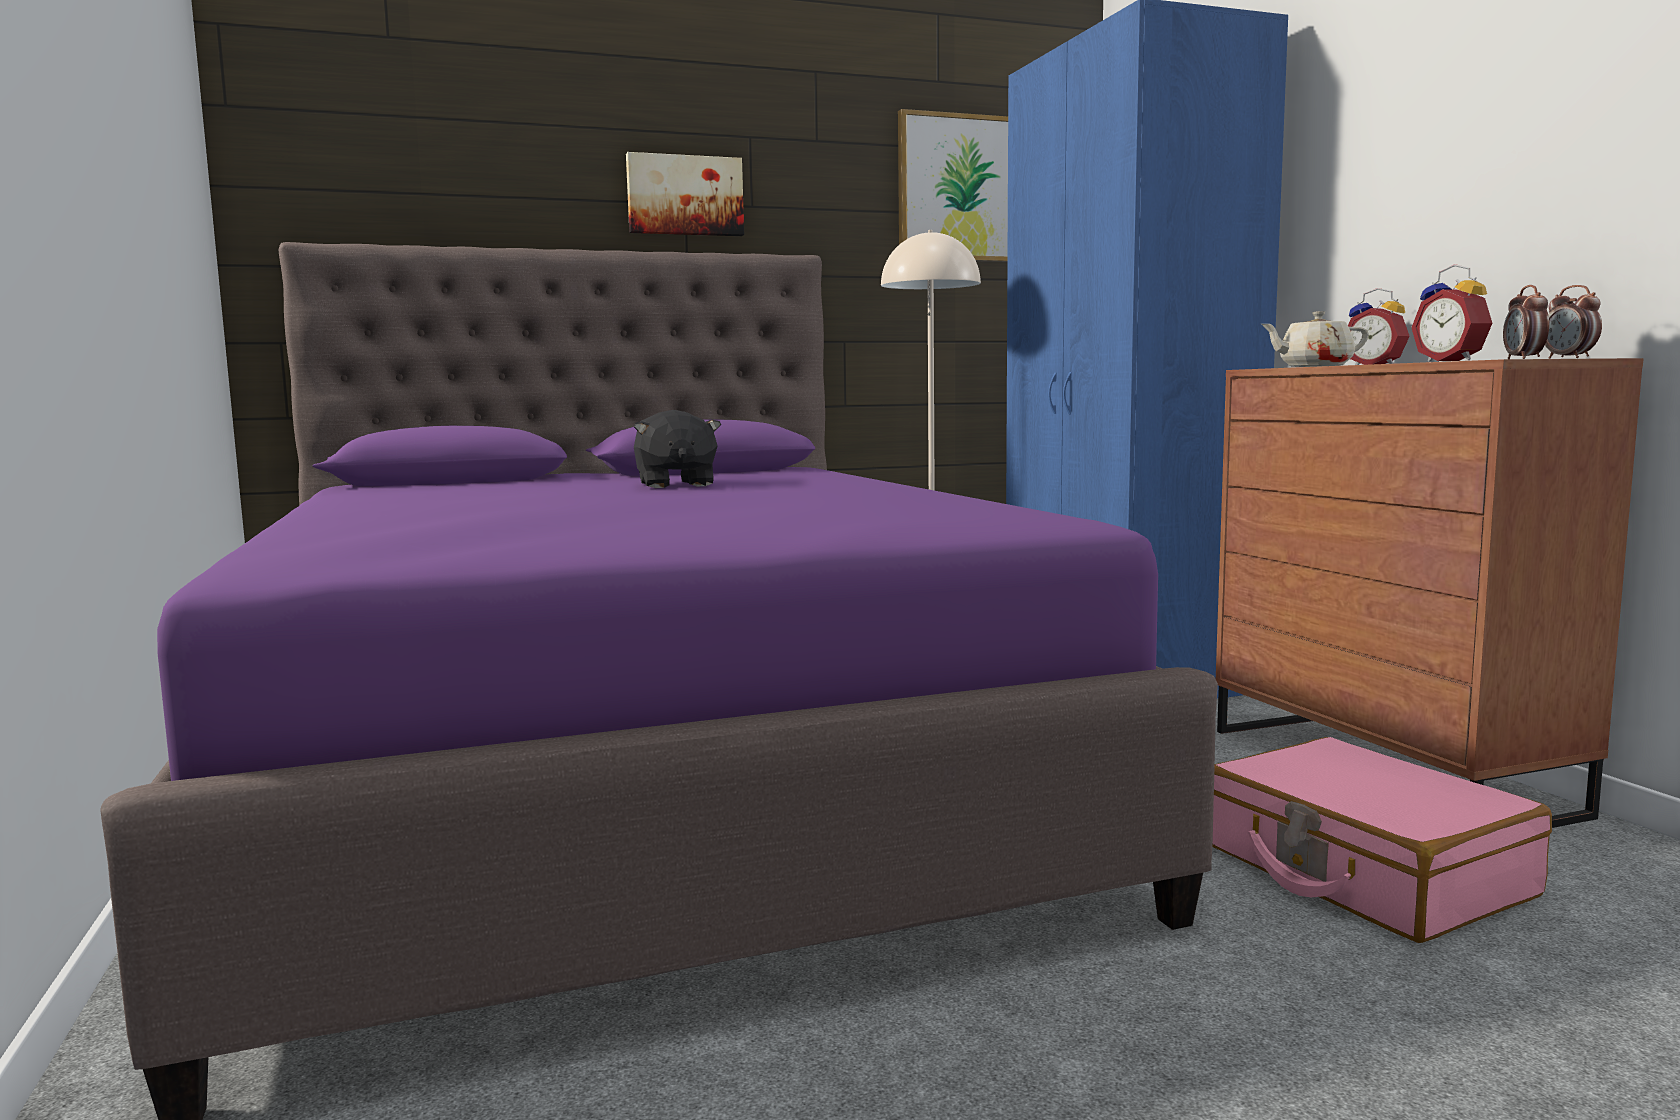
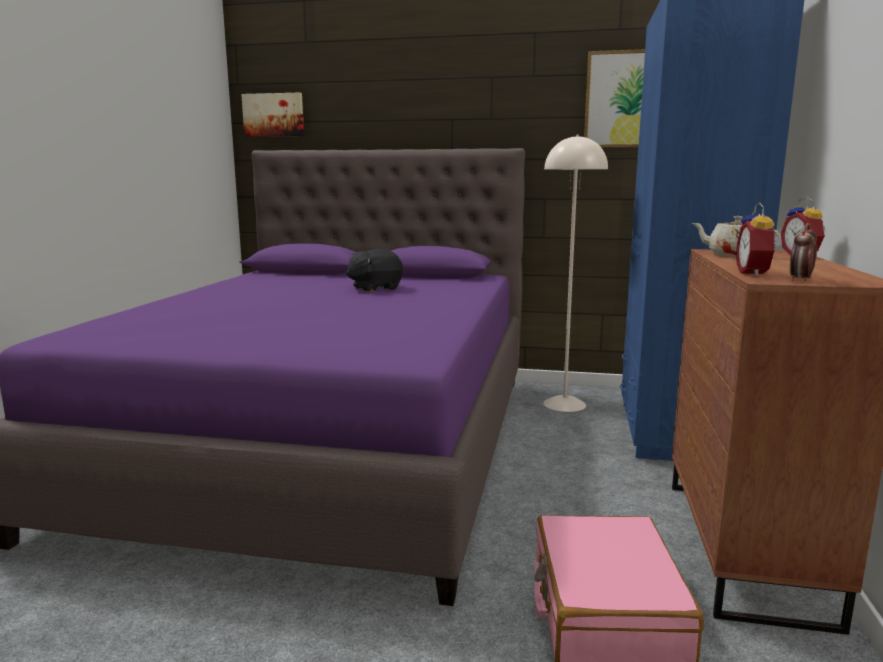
camera: 30 degrees right, 5 degrees up
picture [626,152,744,236] -> picture moved to [241,93,304,137]
black plush toy [633,410,721,488] -> black plush toy turned 45 degrees clockwise [346,249,403,292]
alarm clock [1545,285,1602,359] -> none

